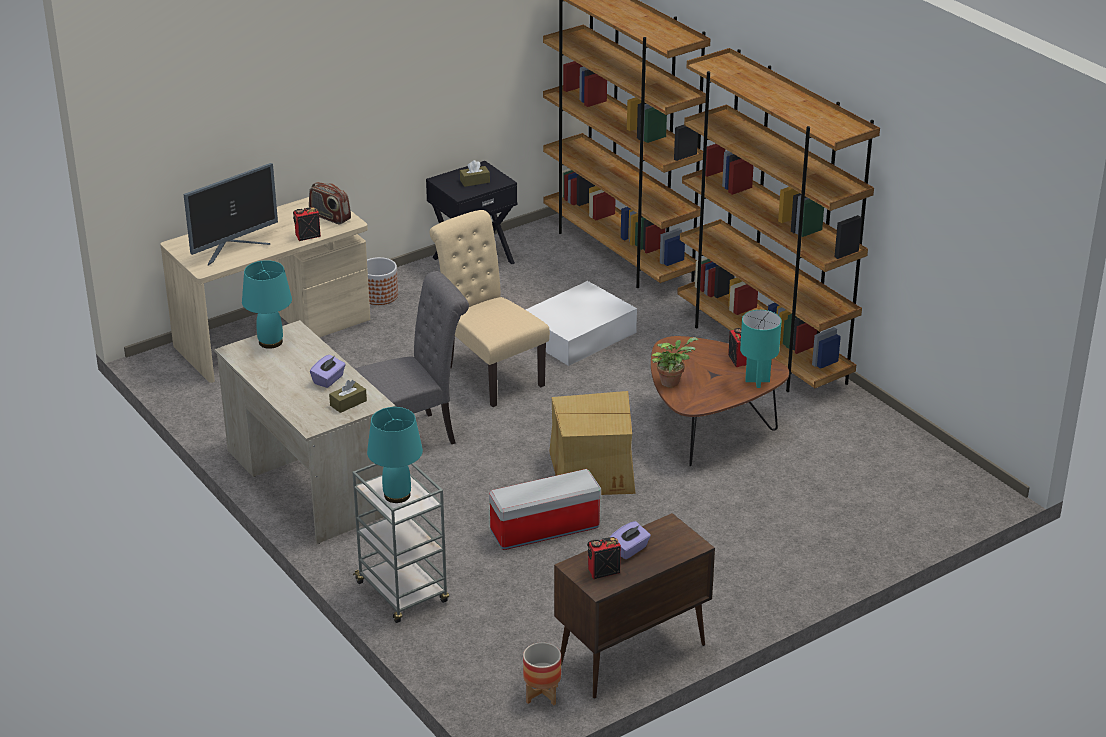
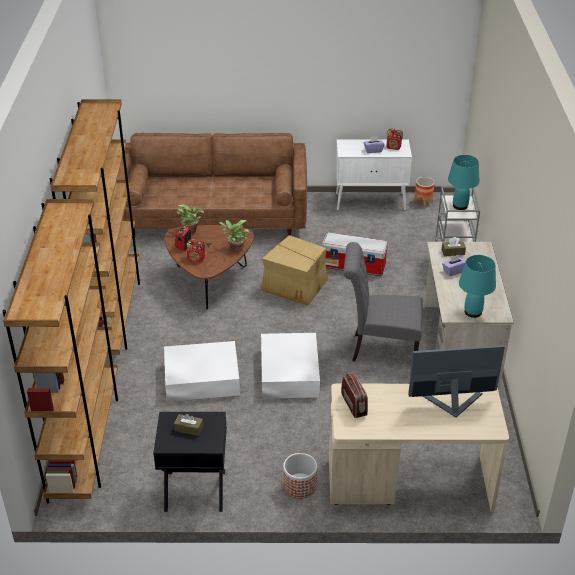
camera: 145 degrees left, 5 degrees up
radio [293,207,321,241] -> radio moved to [187,239,205,262]
beige chair [430,210,550,407] -> white storage box [261,333,320,399]
brown cabinet [554,513,715,699] -> white cabinet [336,139,412,210]
turquoise table lamp [740,310,782,388] -> potted plant [177,204,204,235]
none -> brown sofa [117,133,307,236]

